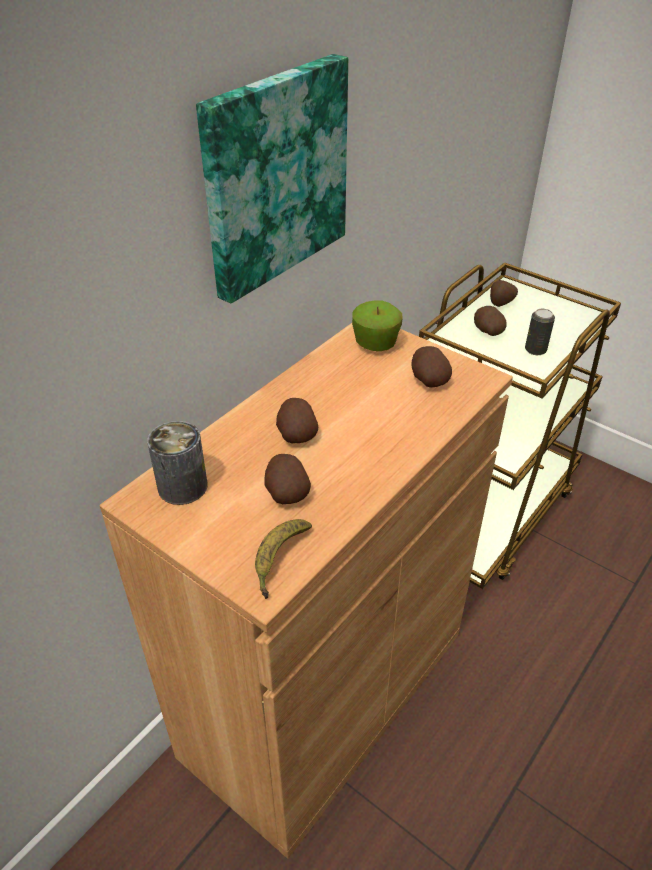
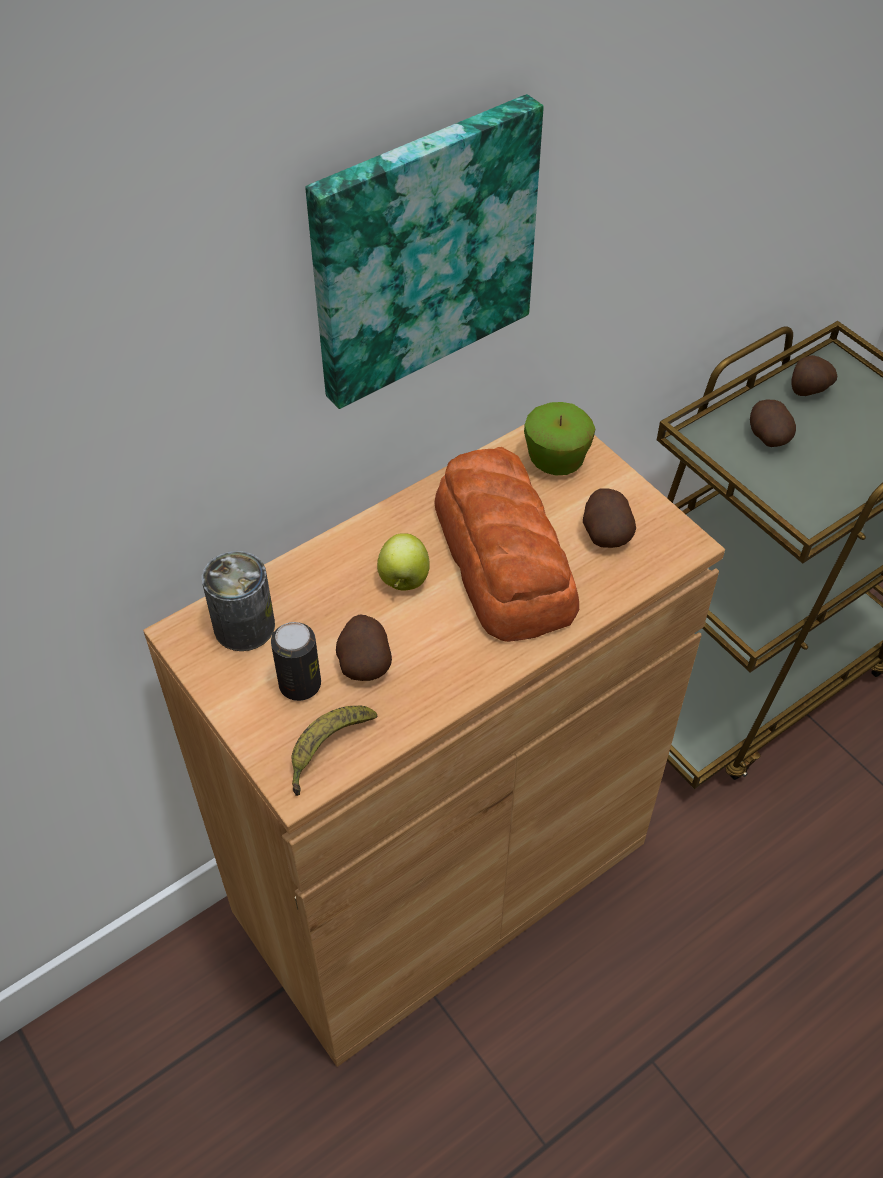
camera: 15 degrees right, 10 degrees up
potato [276,398,318,443] -> apple [377,533,430,591]
can [525,309,555,355] -> can moved to [271,622,321,701]
none -> bread [434,447,579,642]

